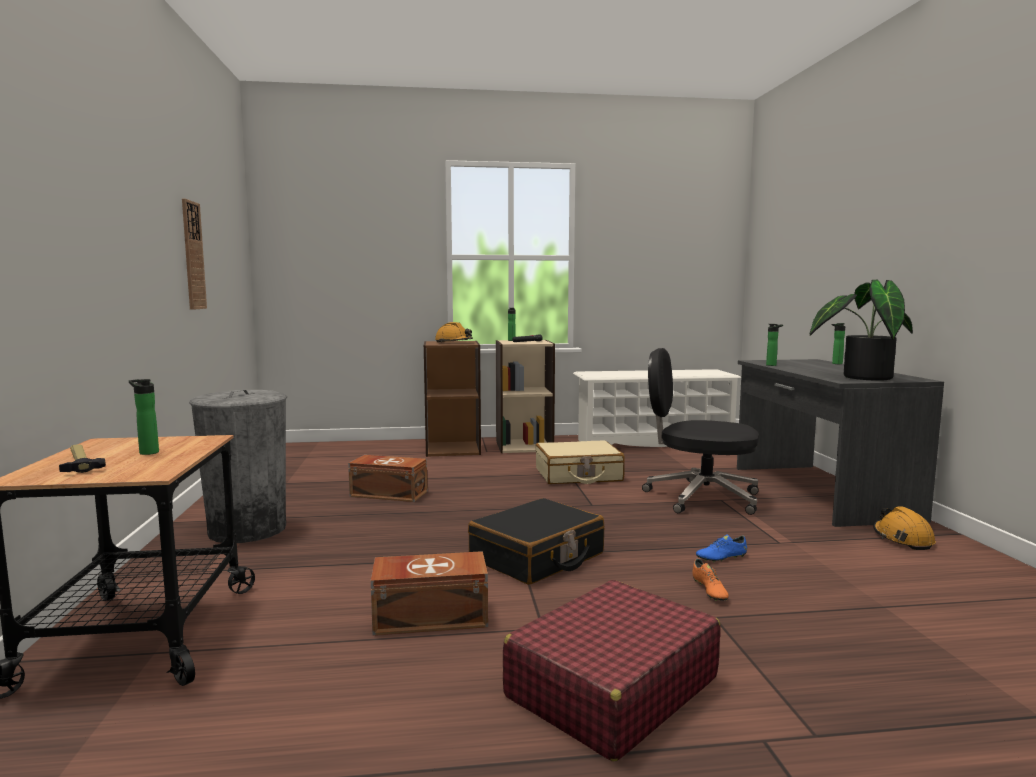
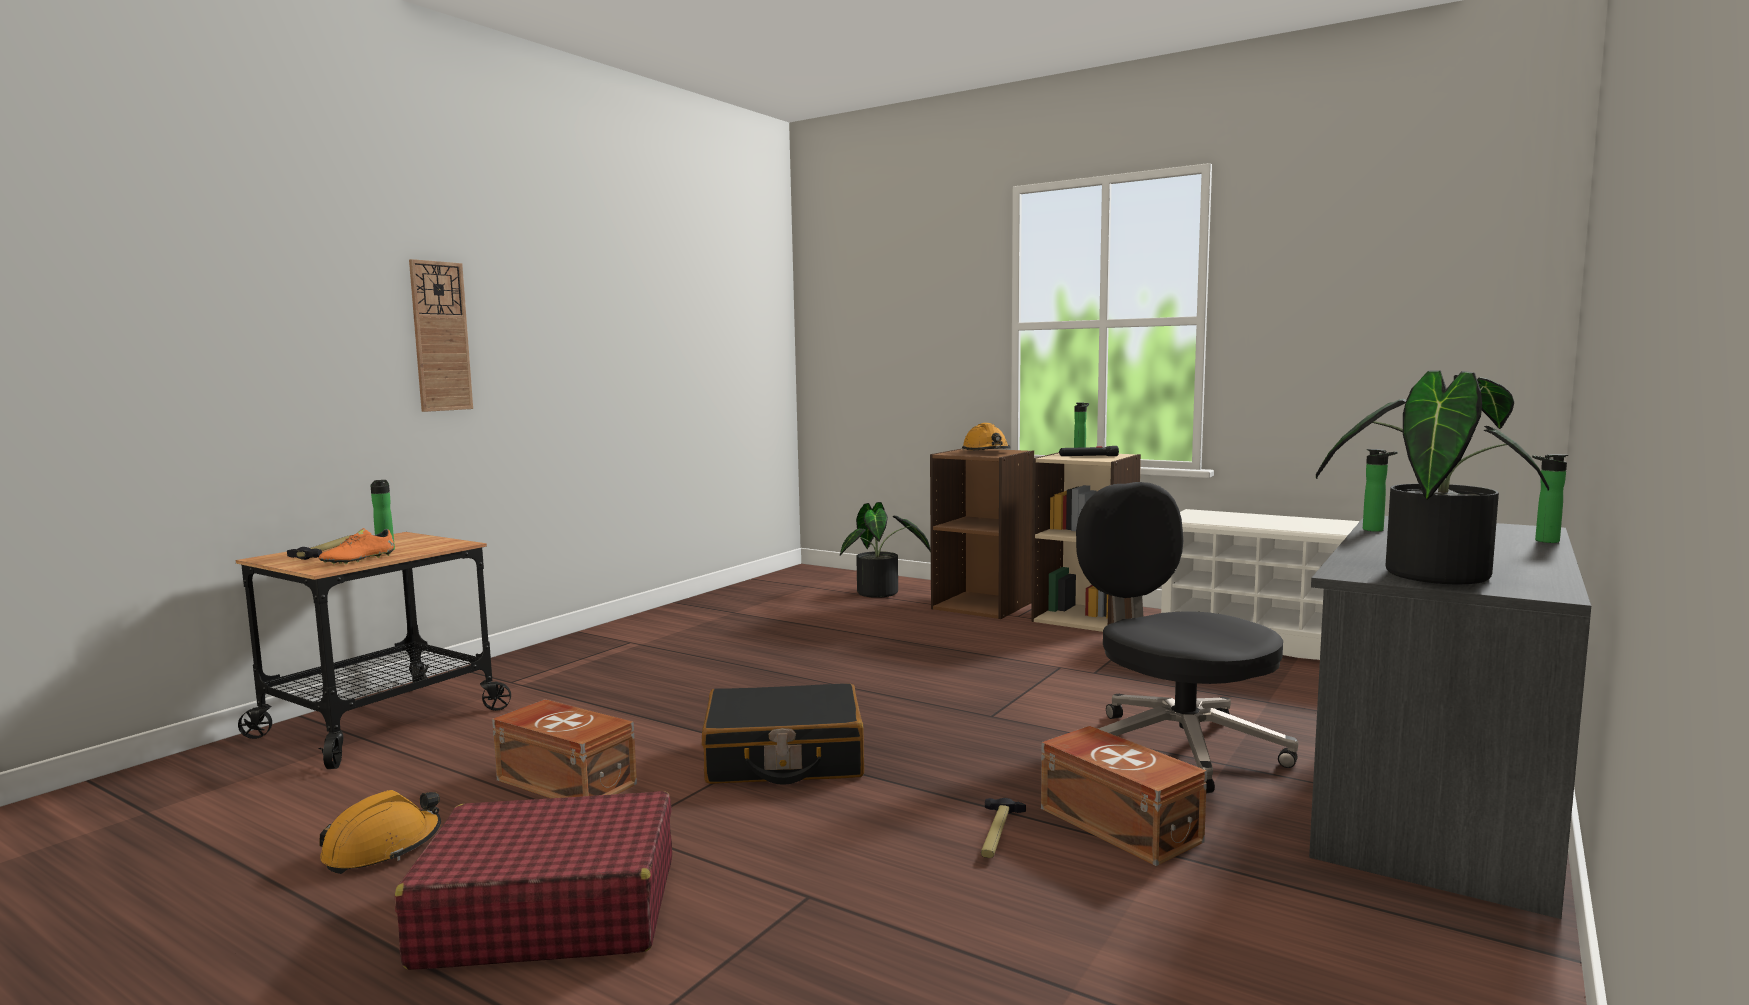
camera: 40 degrees right, 0 degrees up
wall clock [182,199,207,310] -> wall clock moved to [409,259,473,412]
grey trash can [189,390,287,543] -> none
brown storage box [348,455,427,502] -> brown storage box moved to [1041,726,1207,866]
beige suitcase [535,440,625,484] -> none
orange shoe [692,559,729,601] -> orange shoe moved to [319,528,394,564]
blue shoe [696,534,747,562] -> hammer [981,798,1026,858]
orange hard hat [874,506,936,550] -> orange hard hat moved to [319,790,441,874]
none -> potted plant [840,502,931,598]

